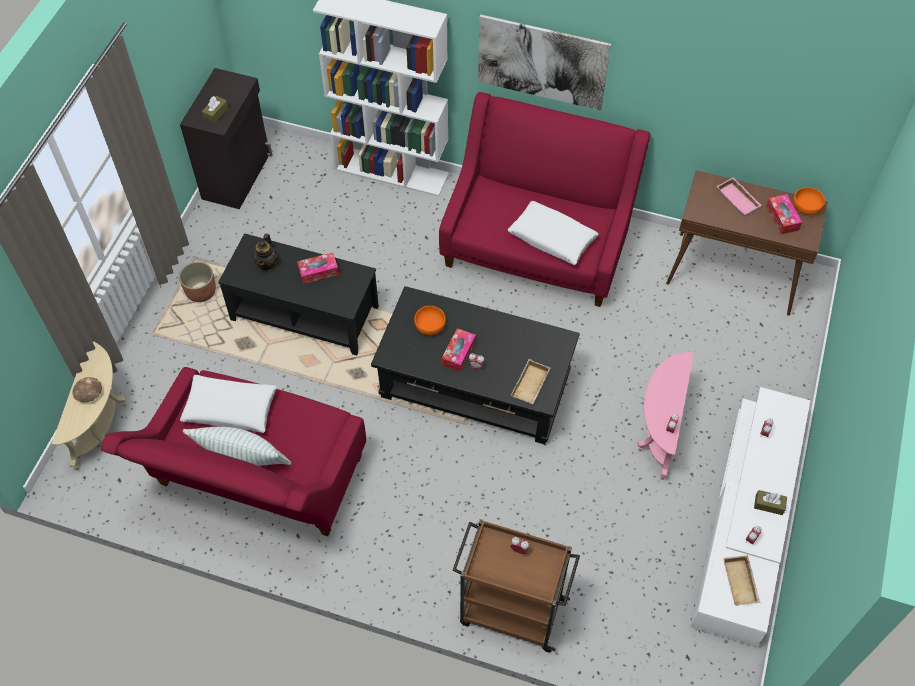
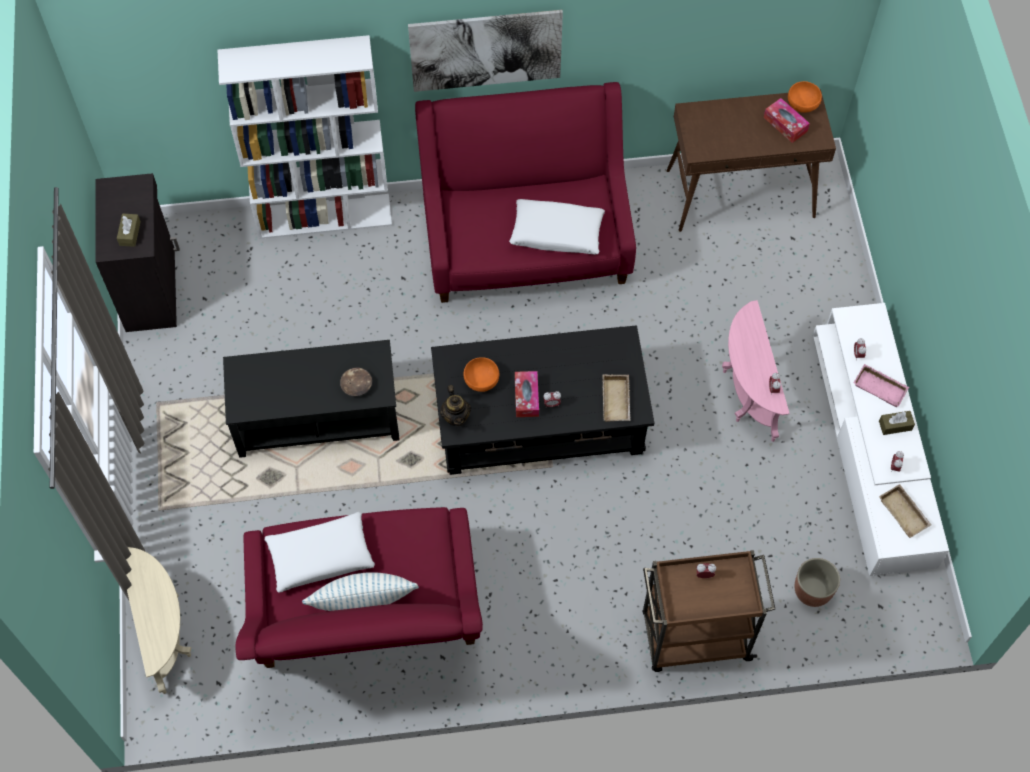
camera: 25 degrees left, 5 degrees up
brown bowl [72,377,102,403] -> brown bowl moved to [340,368,372,396]
planter [179,262,216,302] -> planter moved to [794,558,840,607]
teapot [252,234,278,270] -> teapot moved to [440,385,471,426]
tissue box [297,253,339,284] -> none
pink tray [717,177,762,217] -> pink tray moved to [854,364,909,407]

